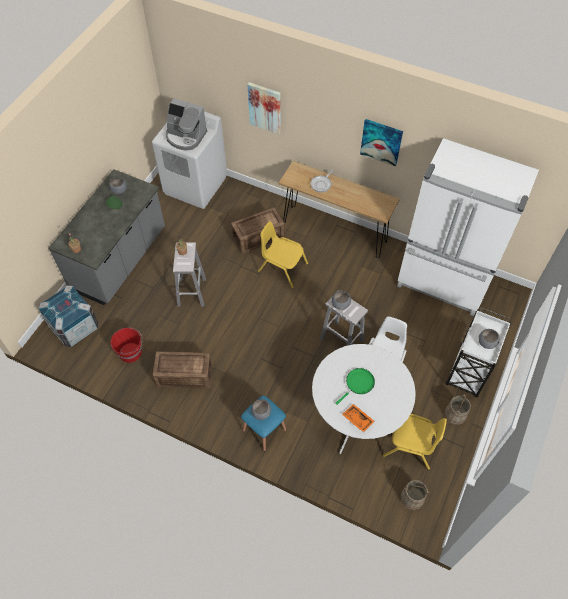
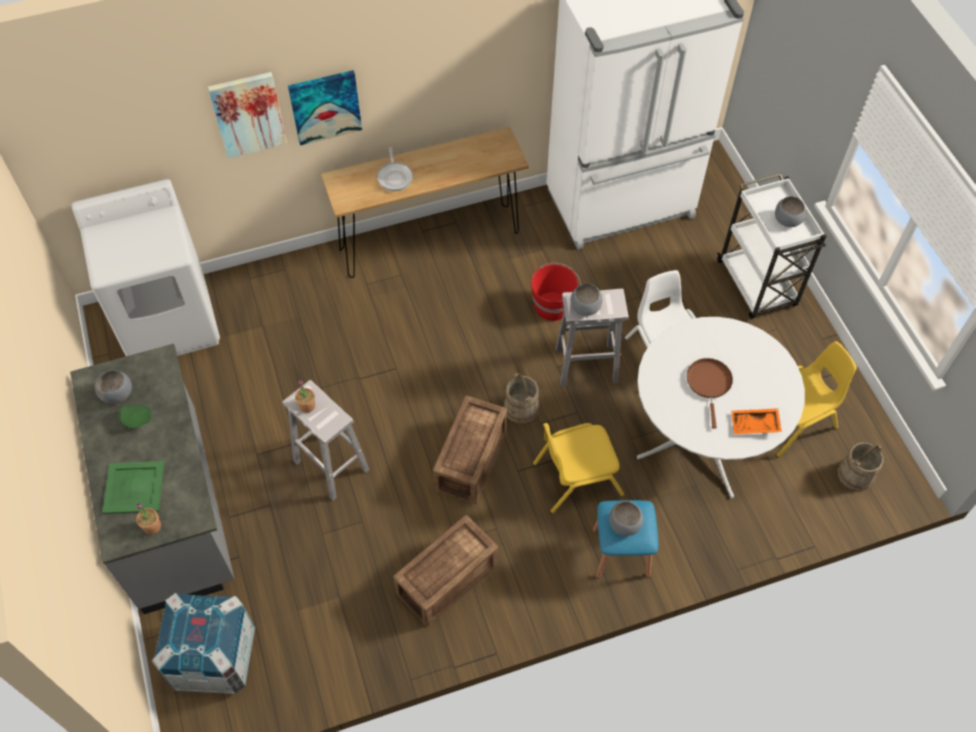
camera: 45 degrees left, 0 degrees up
red bucket [111,327,142,363] -> red bucket moved to [531,263,581,321]
coffee machine [166,98,207,151] -> none
crate [231,207,284,254] -> crate moved to [433,395,507,504]
yellow chair [258,221,308,288] -> yellow chair moved to [533,423,624,513]
green frying pan [335,368,375,405] -> brown frying pan [687,358,733,429]
picture [360,119,403,167] -> picture moved to [288,70,362,145]
beige bucket [445,394,471,425] -> beige bucket moved to [504,372,539,424]
none -> green tray [102,461,164,514]

